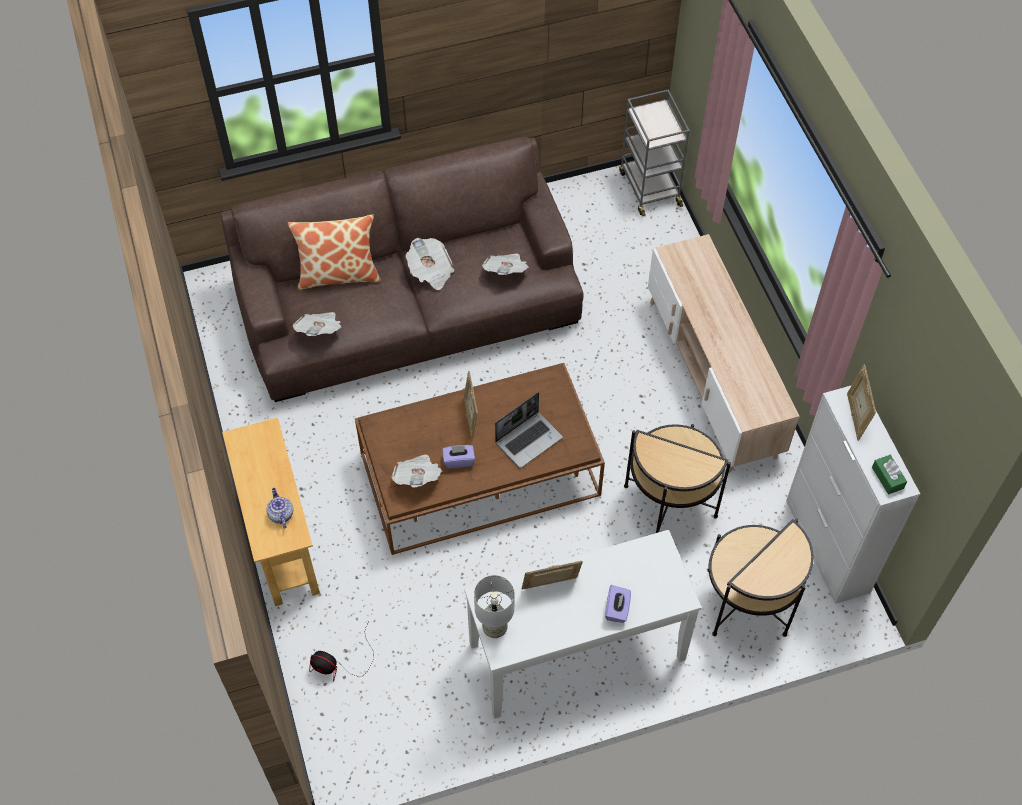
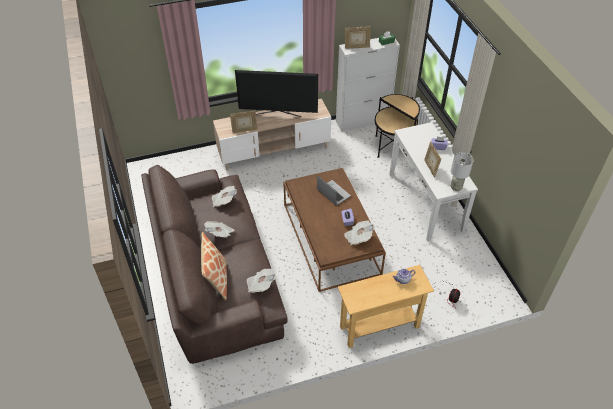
camera: 90 degrees left, 10 degrees down
picture frame [464,371,478,439] -> picture frame moved to [230,111,258,133]
grey cart [619,89,690,217] -> none
side table [624,424,731,533] -> none
none -> television [235,70,318,117]

